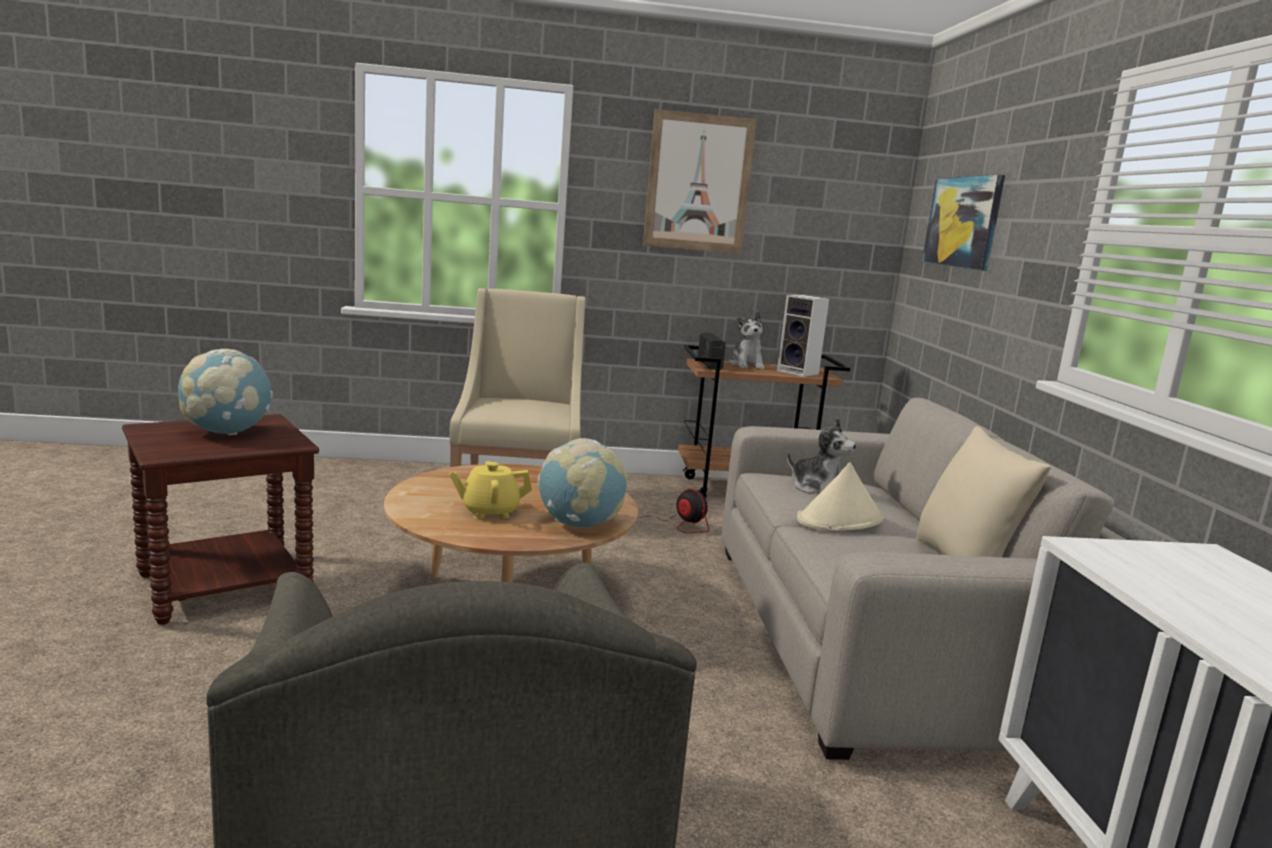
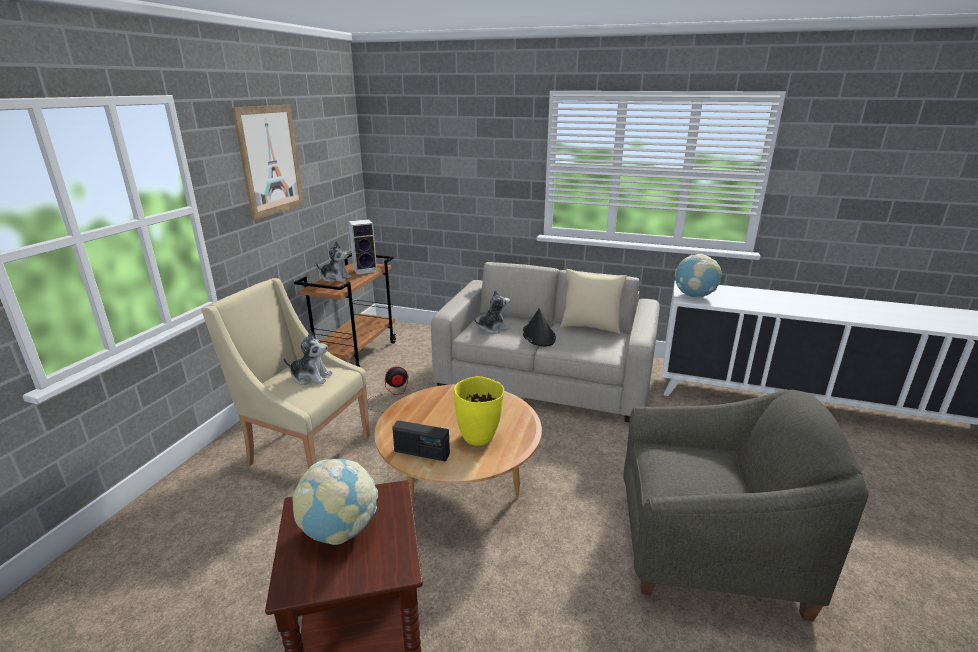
camera: 65 degrees left, 10 degrees up
yellow teapot [449,461,532,519] -> yellow vase [454,376,504,446]
globe [537,438,627,527] -> globe moved to [675,254,722,298]
radio [698,333,726,370] -> radio moved to [392,421,450,461]
beige hat [797,463,884,531] -> black hat [523,308,556,347]
picture [922,174,1005,271] -> none
none -> plush toy [283,330,332,385]

